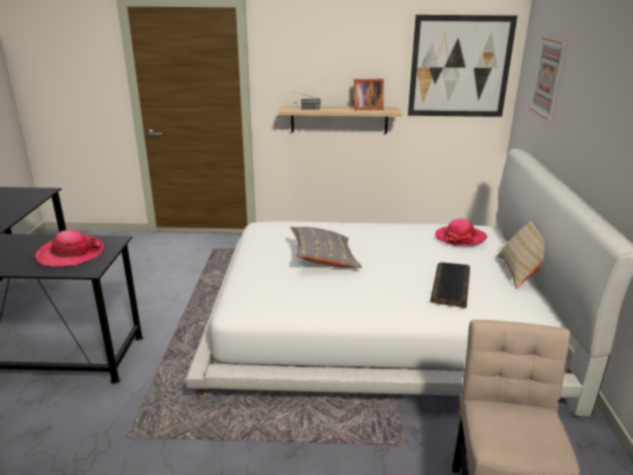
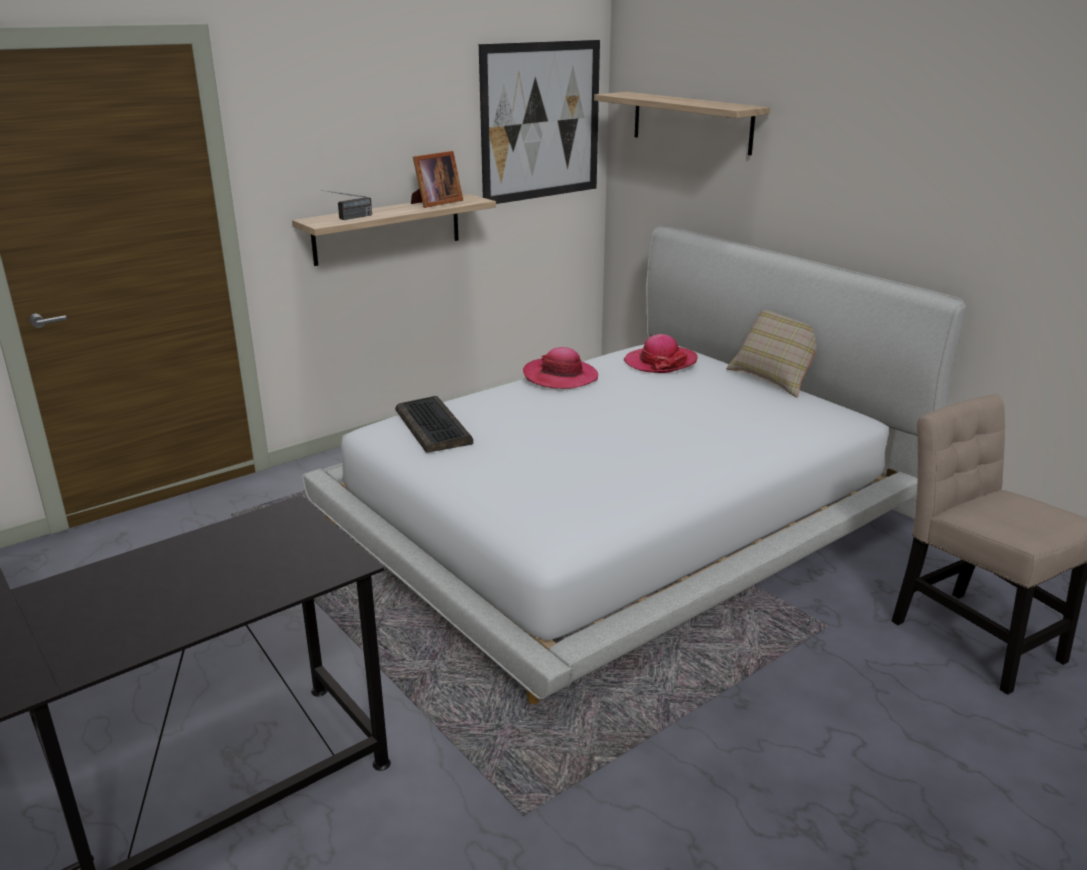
camera: 40 degrees left, 0 degrees up
hat [35,230,104,267] -> hat moved to [523,347,598,389]
grey pillow [291,227,362,268] -> none
keyboard [430,262,470,308] -> keyboard moved to [395,396,473,453]
picture [529,37,566,120] -> shelf [594,92,770,156]

